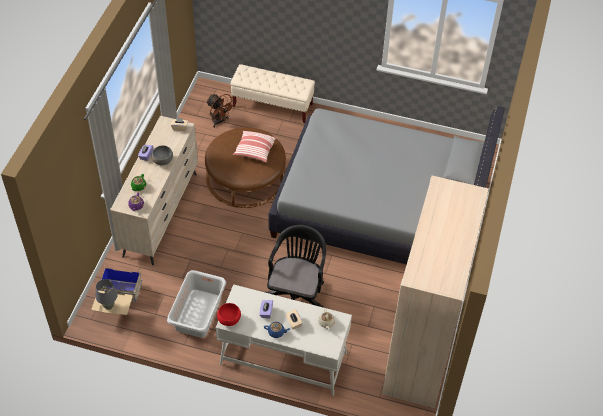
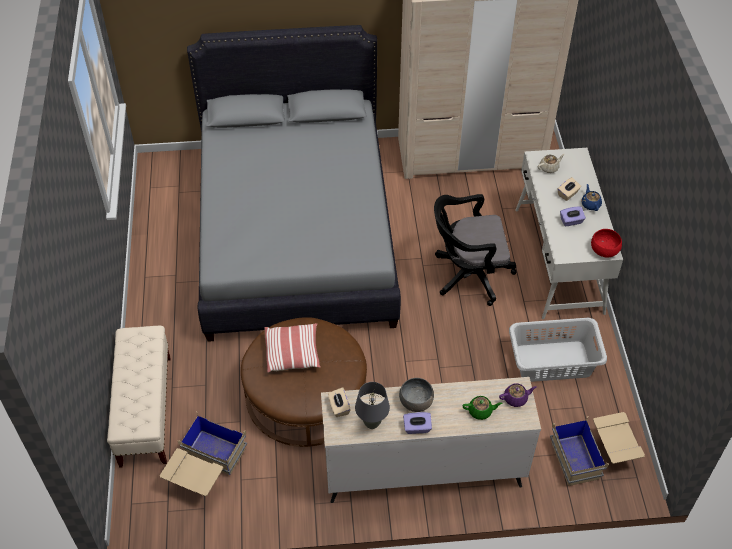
camera: 110 degrees left, 0 degrees up
grey table lamp [96,279,118,310] -> grey table lamp moved to [355,382,390,429]
brown fan [206,94,236,128] -> beige storage box [160,411,247,496]

